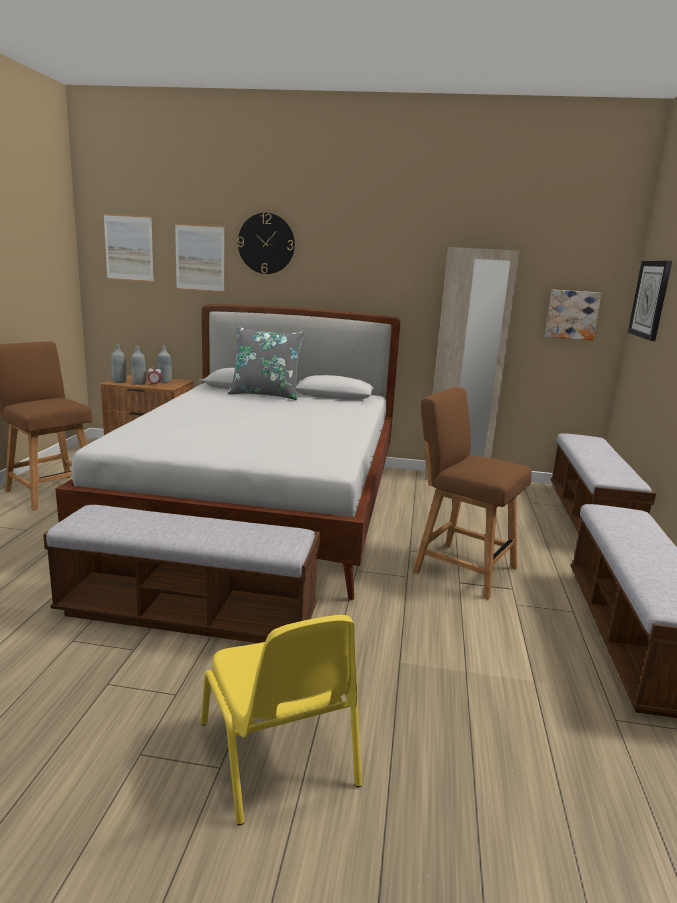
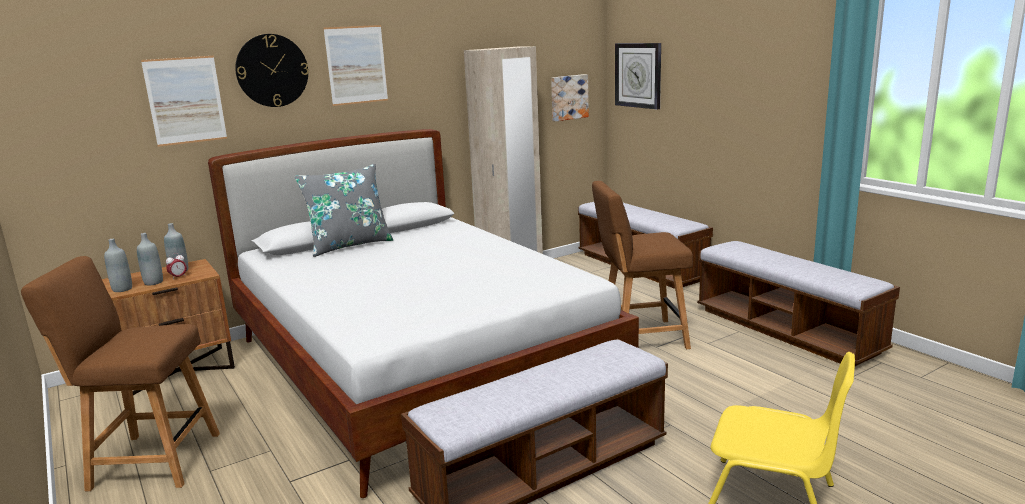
camera: 40 degrees left, 0 degrees up
picture [103,214,154,282] -> picture moved to [323,25,388,106]

